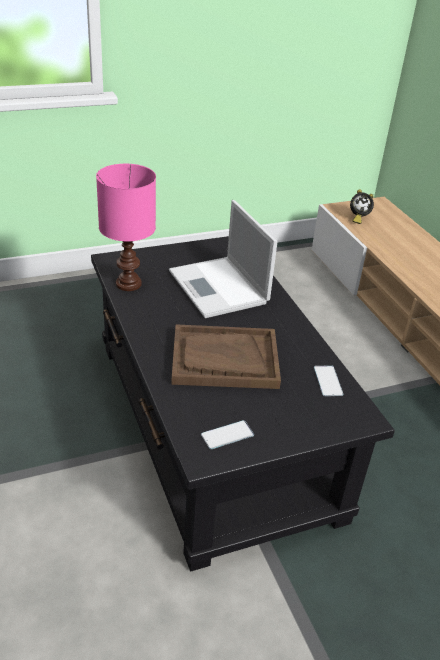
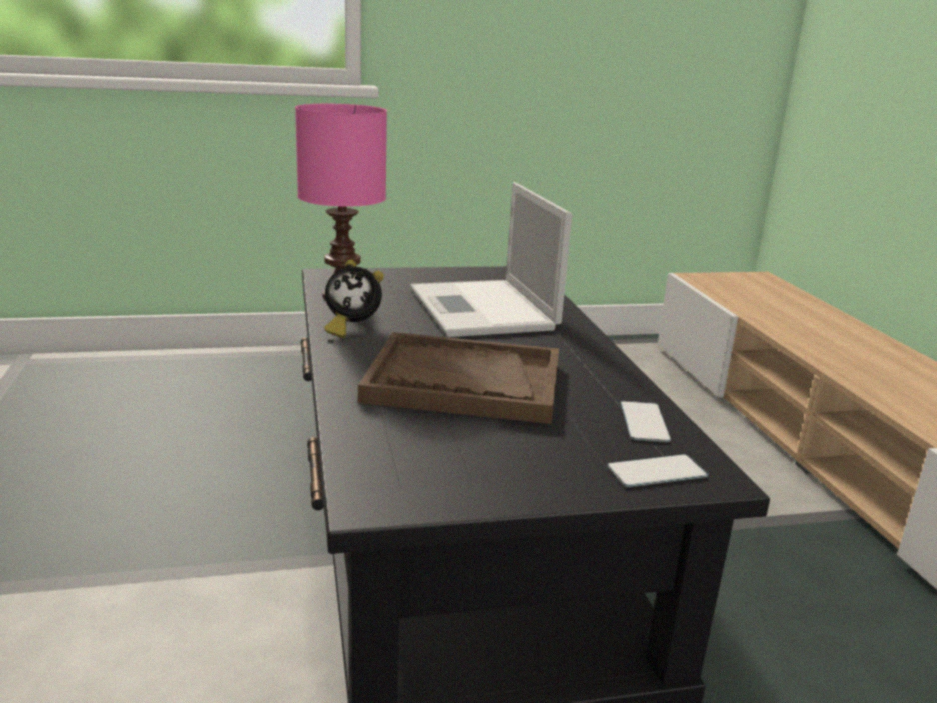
camera: 10 degrees right, 15 degrees down
phone [201,420,254,449] -> phone moved to [607,454,708,487]
alarm clock [350,189,374,224] -> alarm clock moved to [324,260,384,338]

